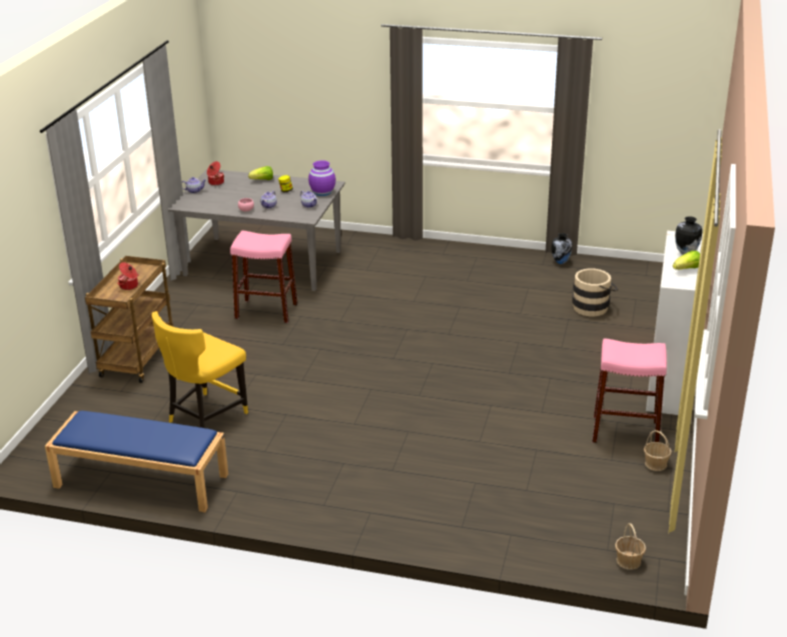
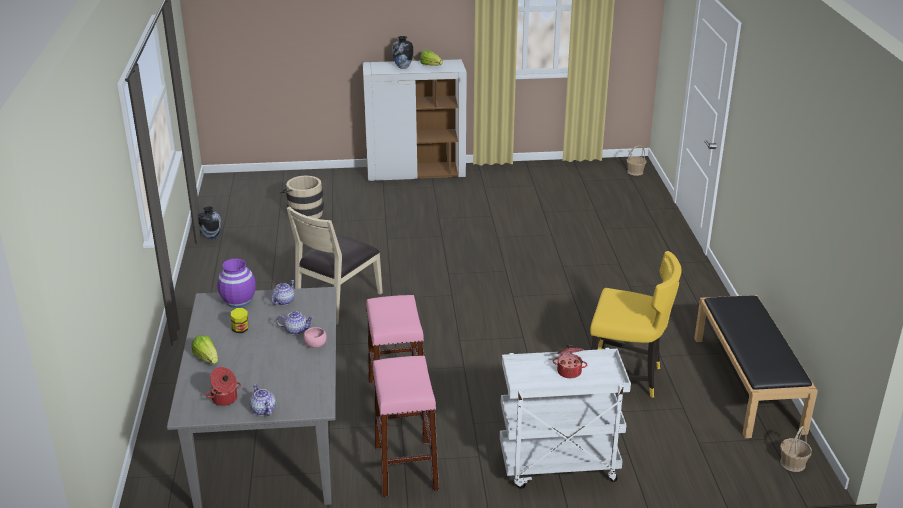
camera: 110 degrees left, 0 degrees up
blue bench [45,411,228,512] -> black bench [694,295,818,438]
brown cart [85,256,174,383] -> white cart [500,348,631,489]
pink stool [592,338,667,443] -> pink stool moved to [373,356,439,497]
basket [644,430,672,471] -> basket moved to [780,426,812,472]
none -> beige chair [287,207,383,325]

